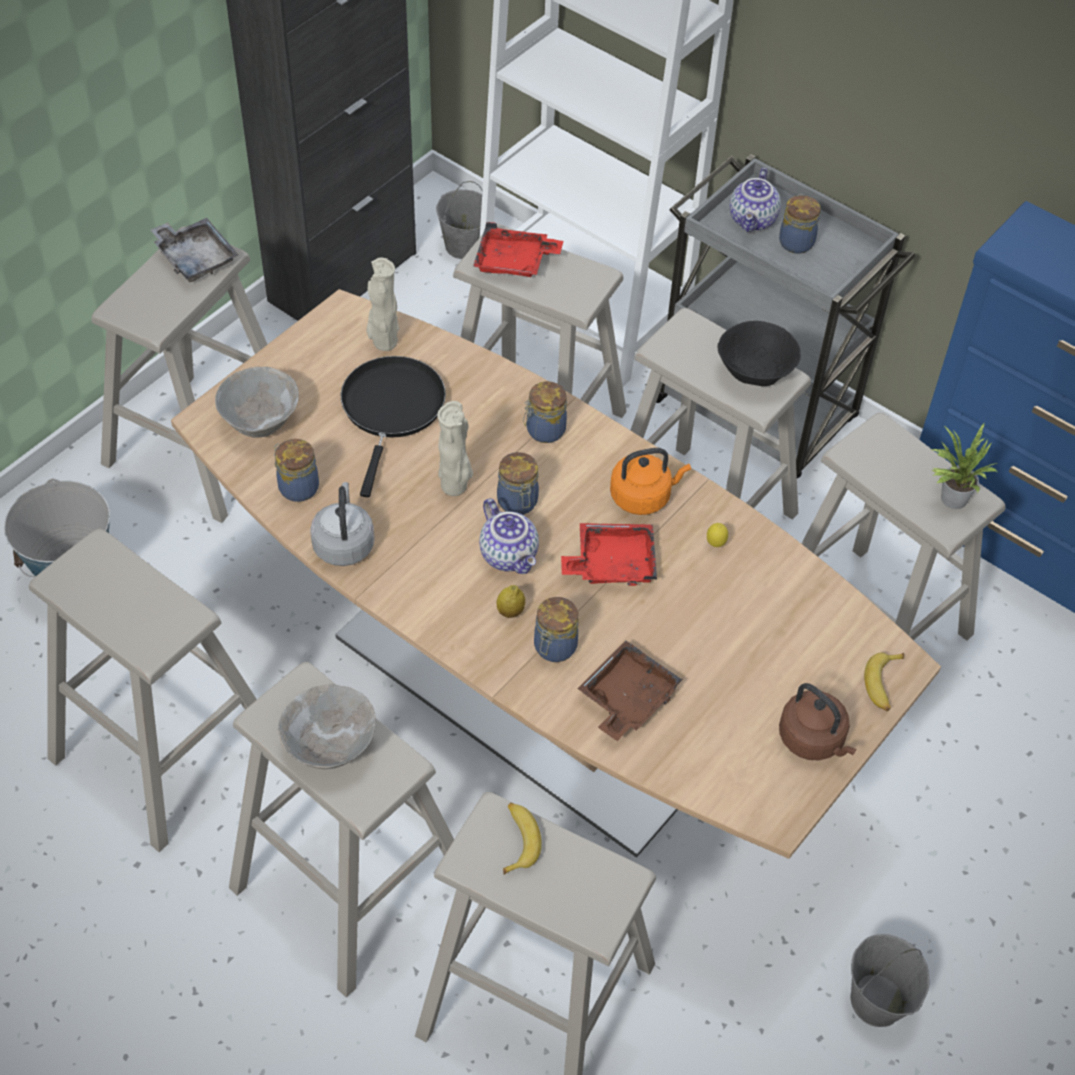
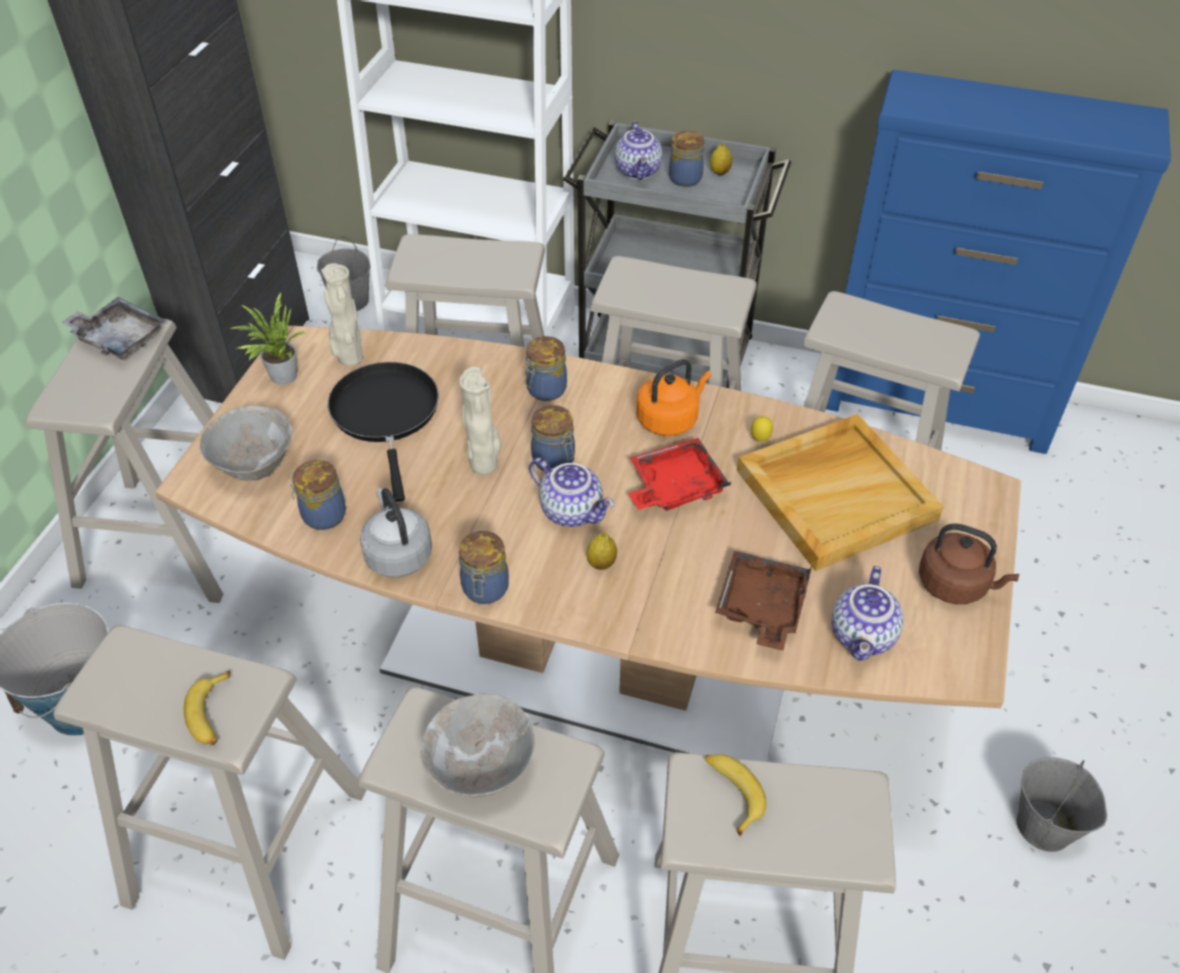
camera: 20 degrees left, 5 degrees down
red tray [473,222,563,277] -> none
jar [534,597,578,662] -> jar moved to [459,531,509,604]
black bowl [718,321,801,386] -> none
banana [864,653,904,711] -> banana moved to [184,671,230,745]
potted plant [932,423,997,509] -> potted plant moved to [230,292,306,385]
none -> lemon [710,144,732,175]
none -> beige tray [737,414,944,571]
none -> teapot [832,566,904,661]

